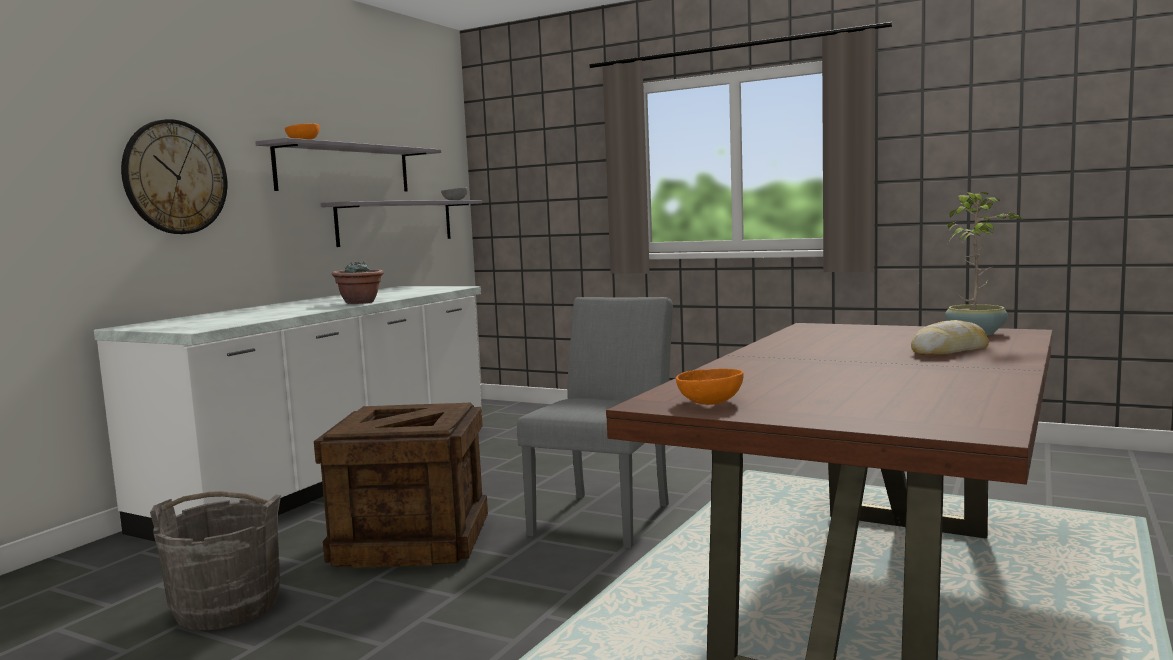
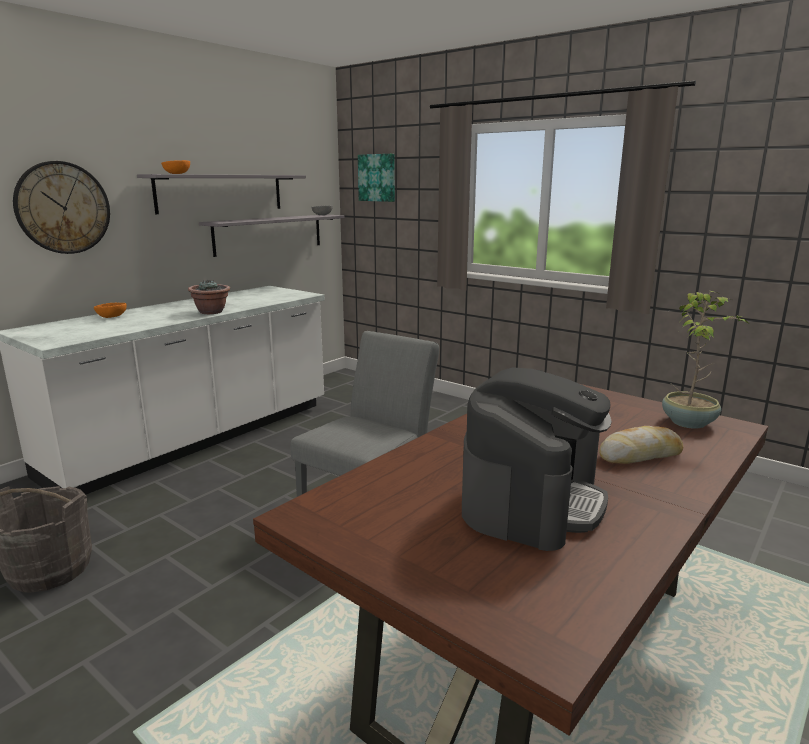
camera: 10 degrees right, 10 degrees up
crate [314,403,488,568] -> none
orange bowl [676,368,744,405] -> orange bowl moved to [94,303,127,318]
none -> picture [358,154,395,202]
none -> coffee machine [462,367,612,551]

